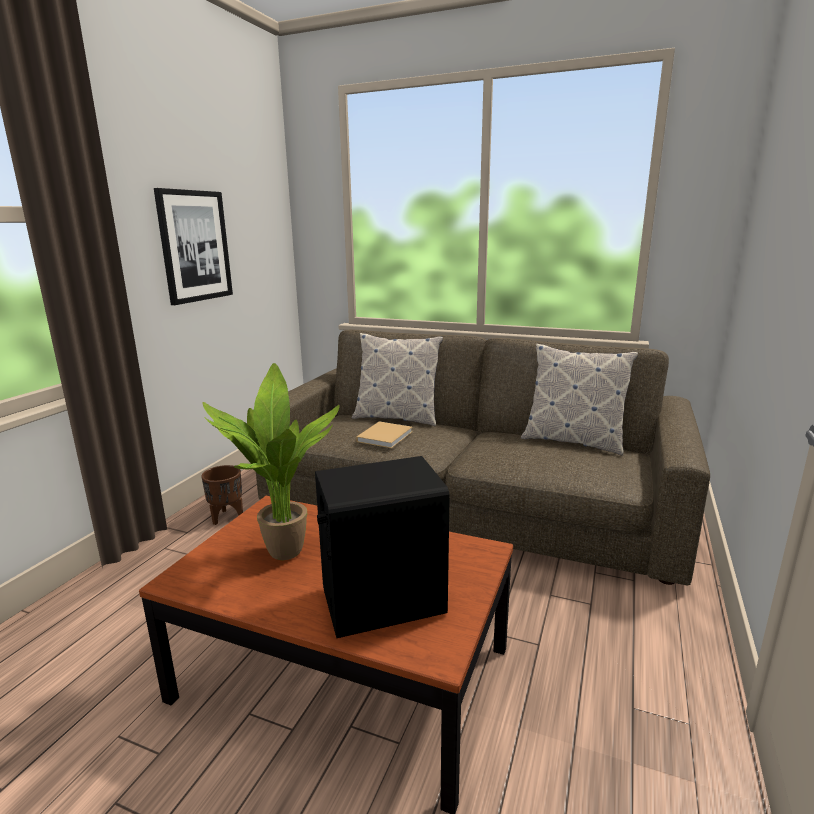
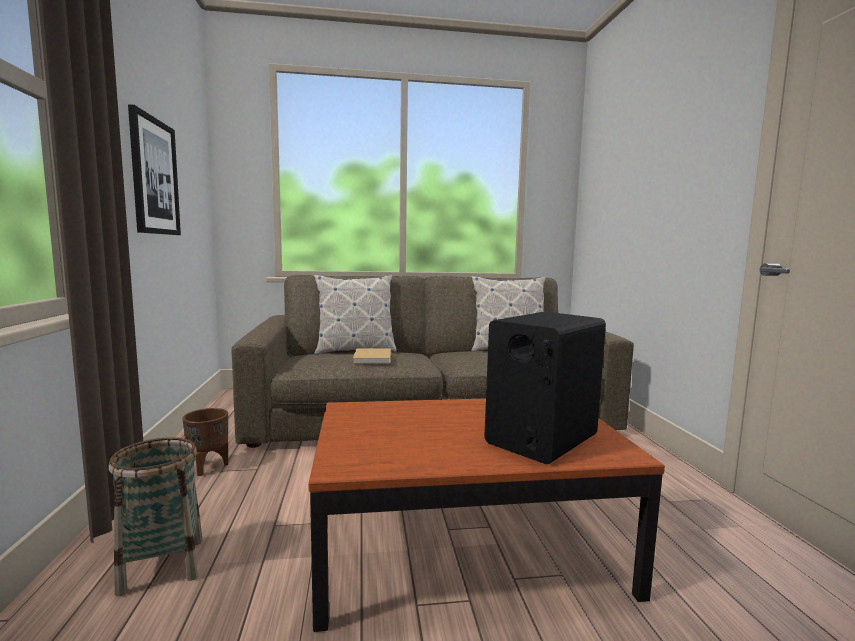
camera: 30 degrees left, 10 degrees down
potted plant [203,363,340,560] -> none
none -> basket [108,437,203,596]

